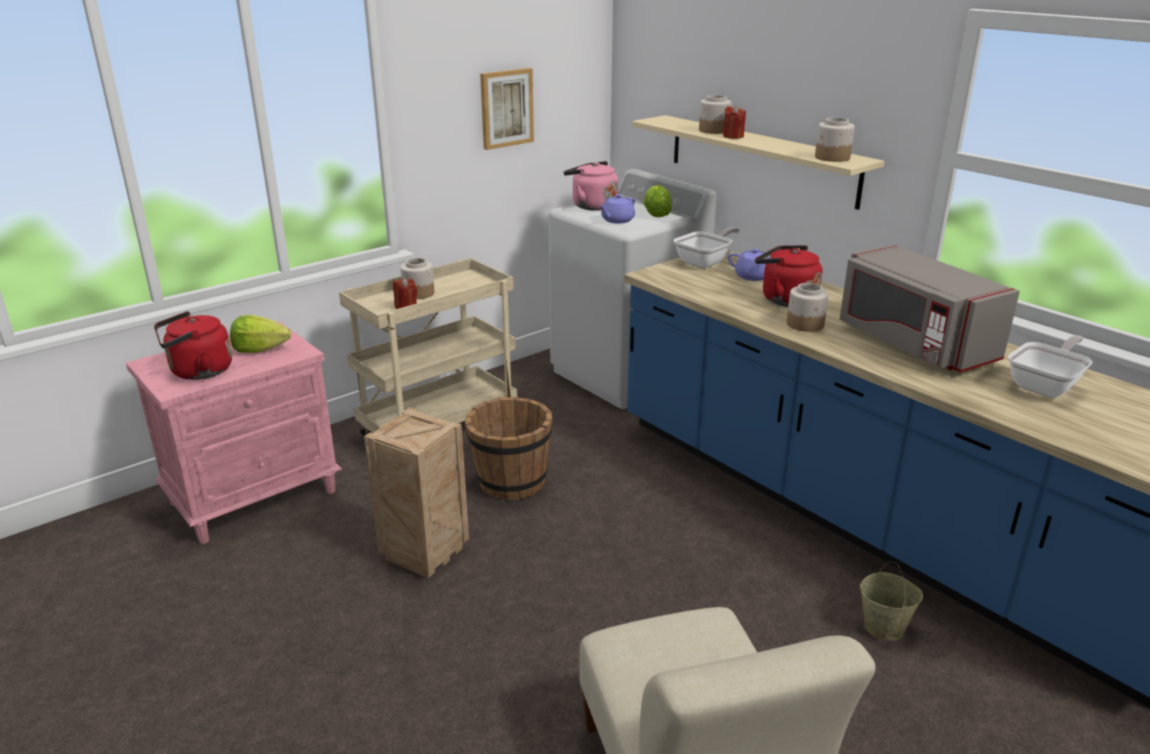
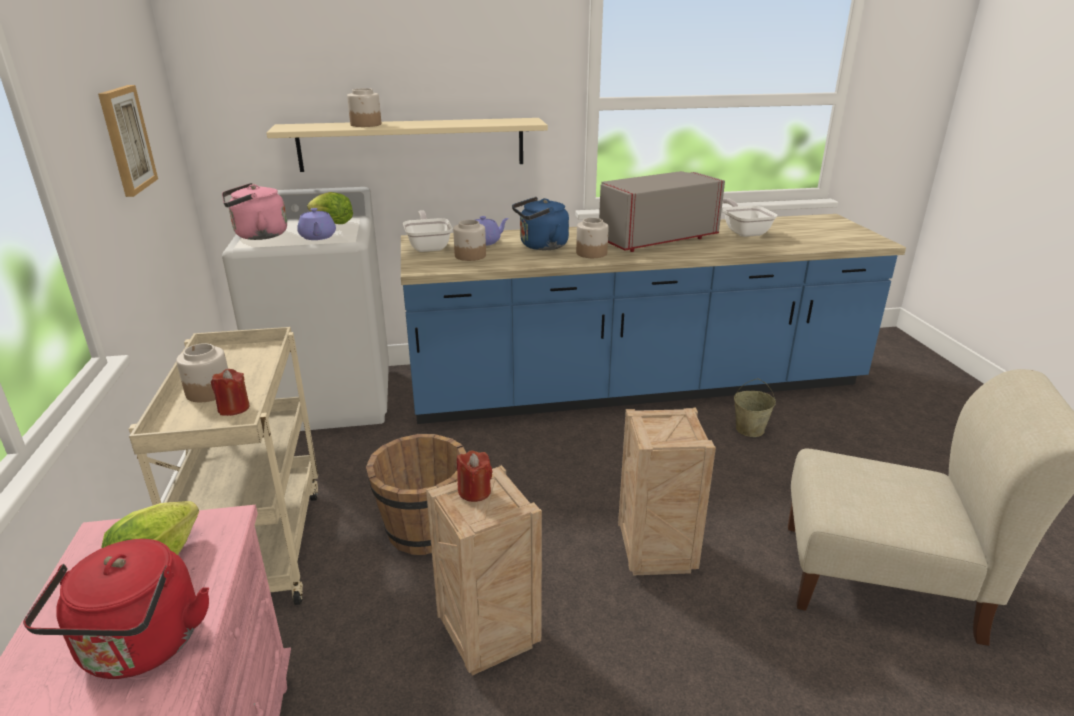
camera: 60 degrees left, 0 degrees up
red candle [723,105,746,139] -> red candle moved to [457,450,492,502]
red kettle [755,245,822,307] -> blue kettle [512,197,569,250]
jar [815,117,855,162] -> jar moved to [453,220,486,261]
grey microwave [840,244,1020,373] -> grey microwave turned 150 degrees clockwise [599,171,725,252]
none -> crate [618,408,716,575]

